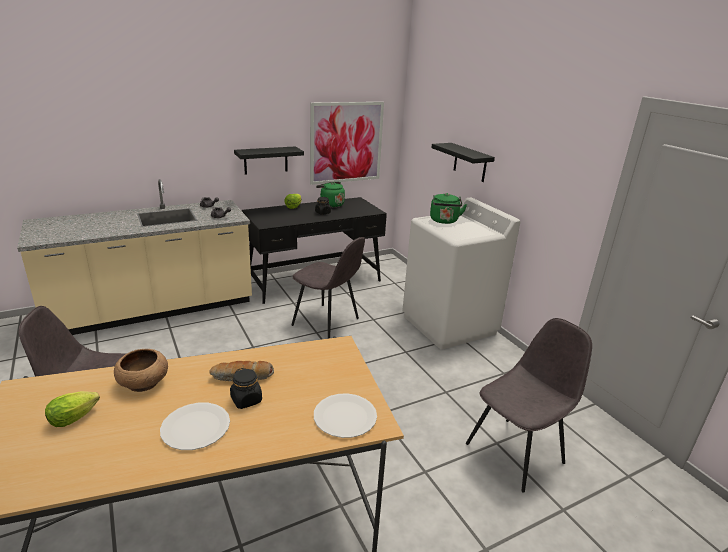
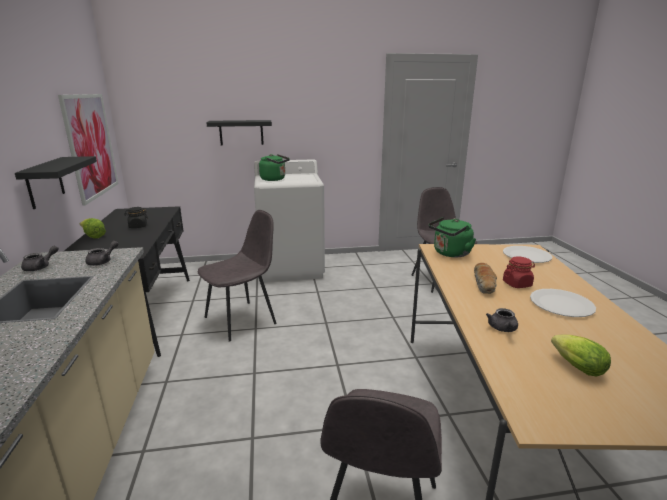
camera: 70 degrees left, 5 degrees down
brown bowl [114,349,168,392] -> grey teapot [486,308,518,332]
black jar [230,368,262,409] -> red jar [503,256,535,288]
green kettle [316,182,345,207] -> green kettle moved to [429,217,476,257]

